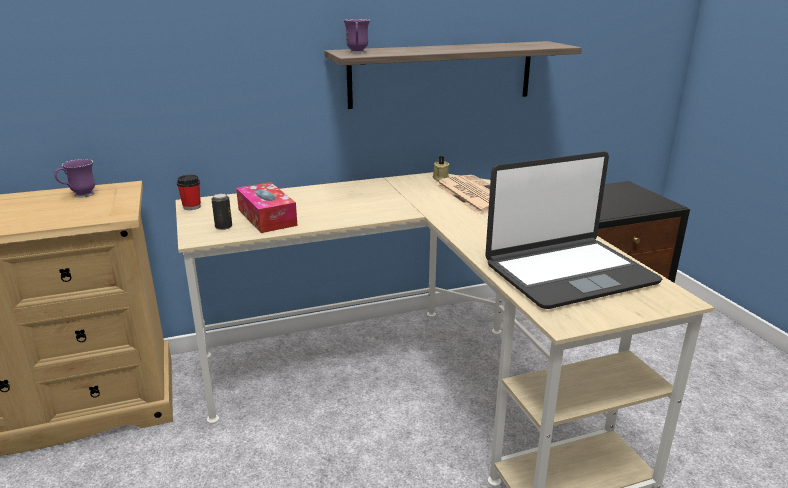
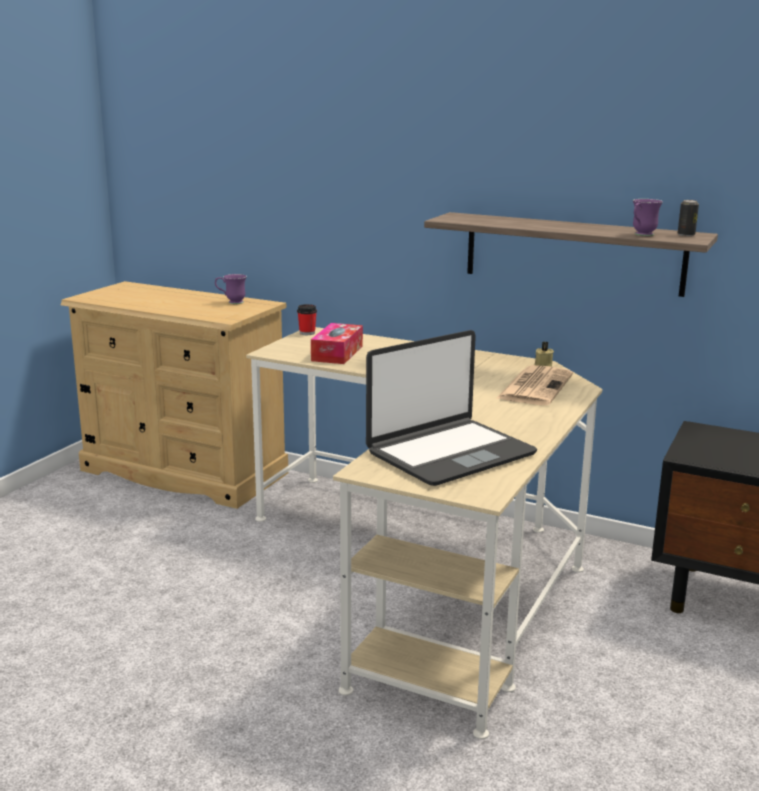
camera: 45 degrees right, 5 degrees down
can [211,193,232,230] -> can moved to [678,200,699,236]
purple mug [343,19,370,54] -> purple mug moved to [633,199,663,236]
laptop [485,151,662,309] -> laptop turned 60 degrees counterclockwise [366,330,537,486]

